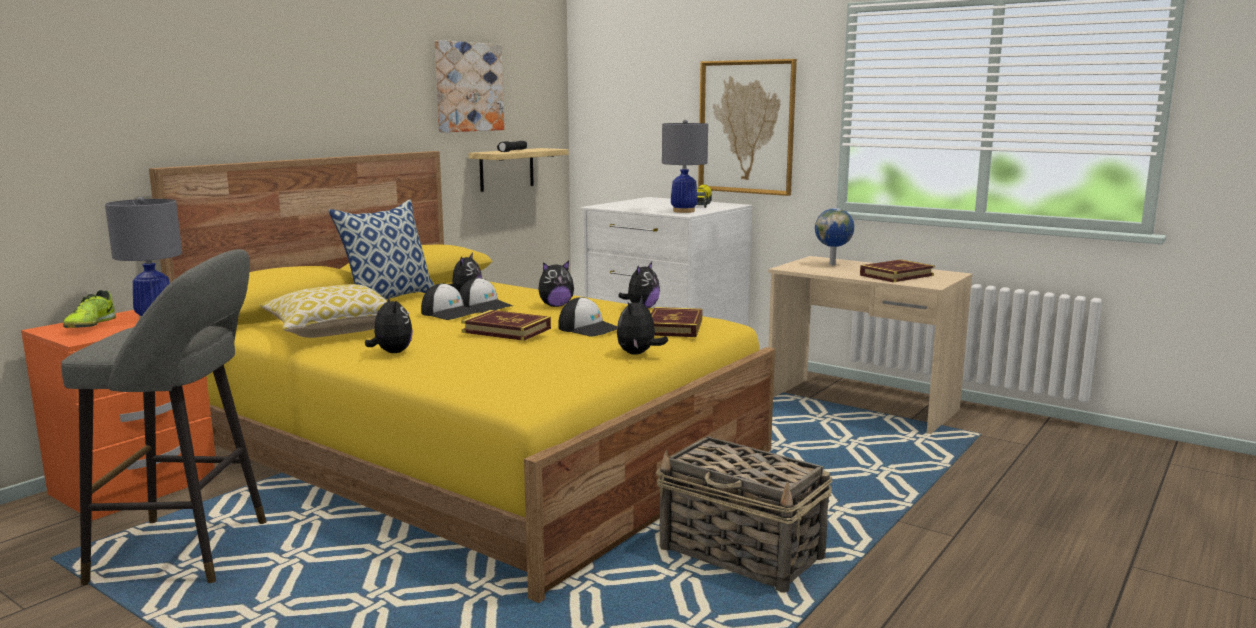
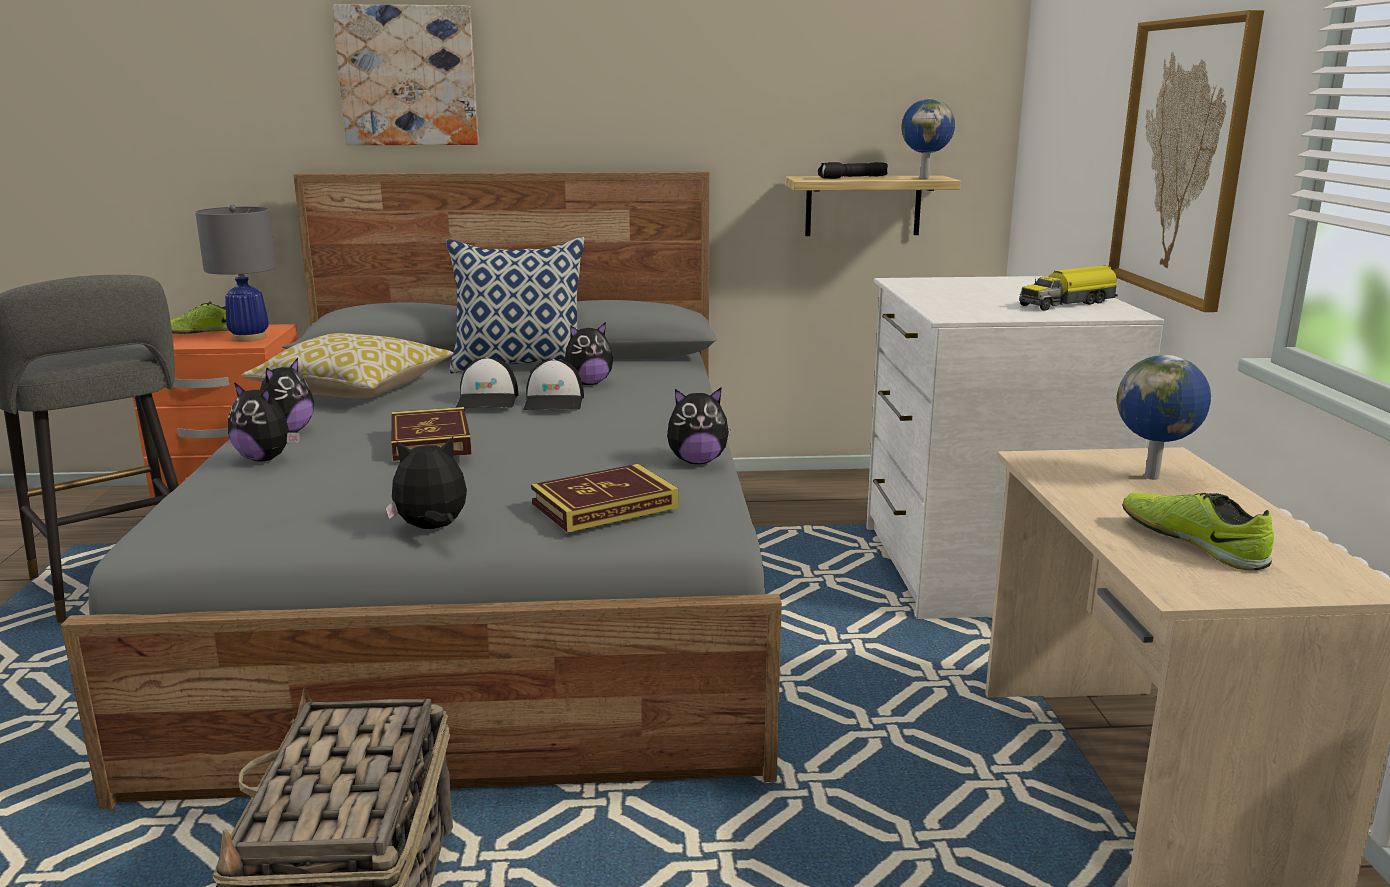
camera: 50 degrees right, 5 degrees up
yellow bed [149,151,775,603] -> grey bed [61,171,782,810]
picture [435,40,504,132] -> picture moved to [332,5,479,145]
plush toy [538,261,574,307] -> plush toy moved to [228,382,300,462]
cap [558,297,617,337] -> none
grey table lamp [662,120,708,213] -> none
book [860,259,935,283] -> shoe [1123,492,1274,570]
none -> globe [901,99,955,179]

